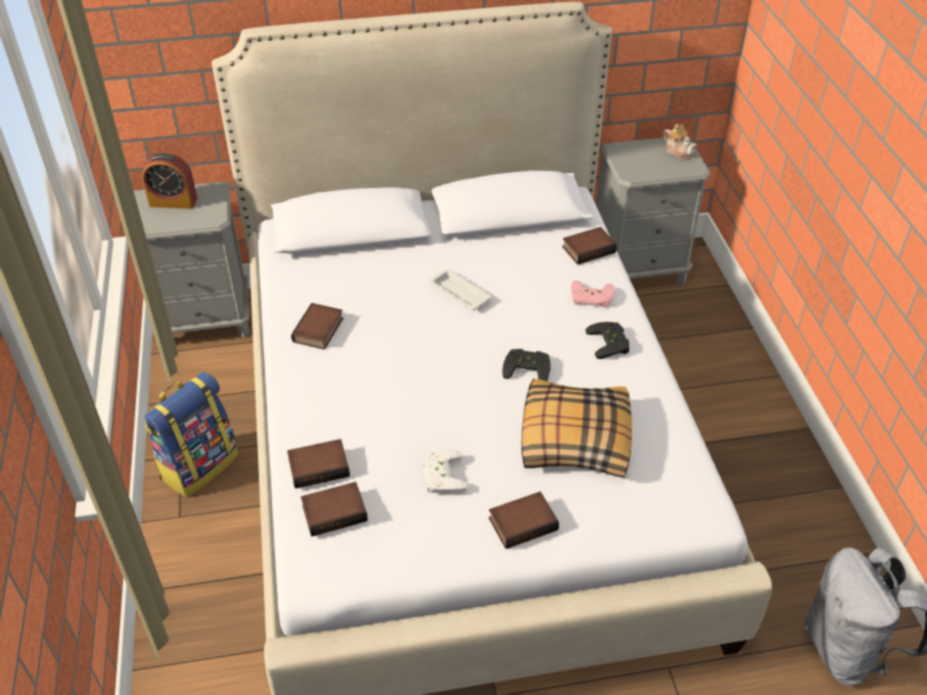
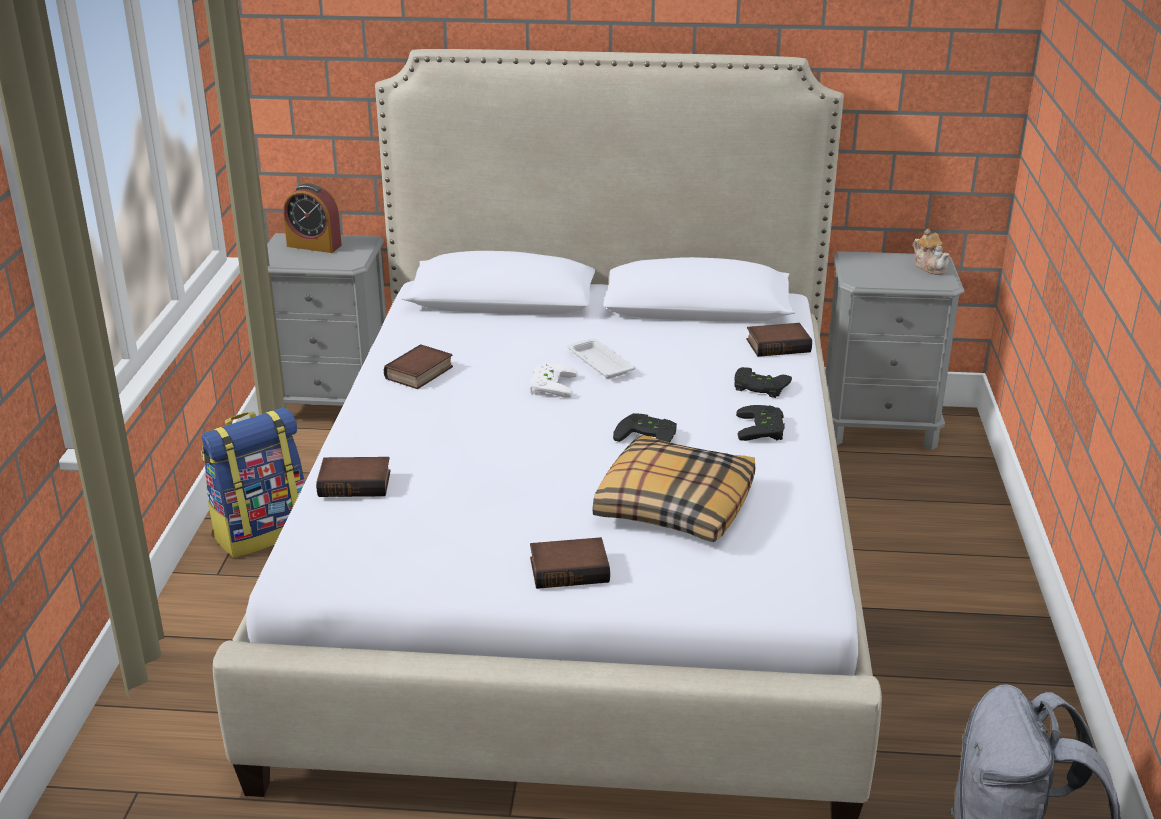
camera: 15 degrees right, 15 degrees down
book [301,482,368,536] -> none
white game controller [422,449,468,493] -> white game controller moved to [530,364,577,398]
pink game controller [571,281,615,308] -> black game controller [735,367,792,398]

